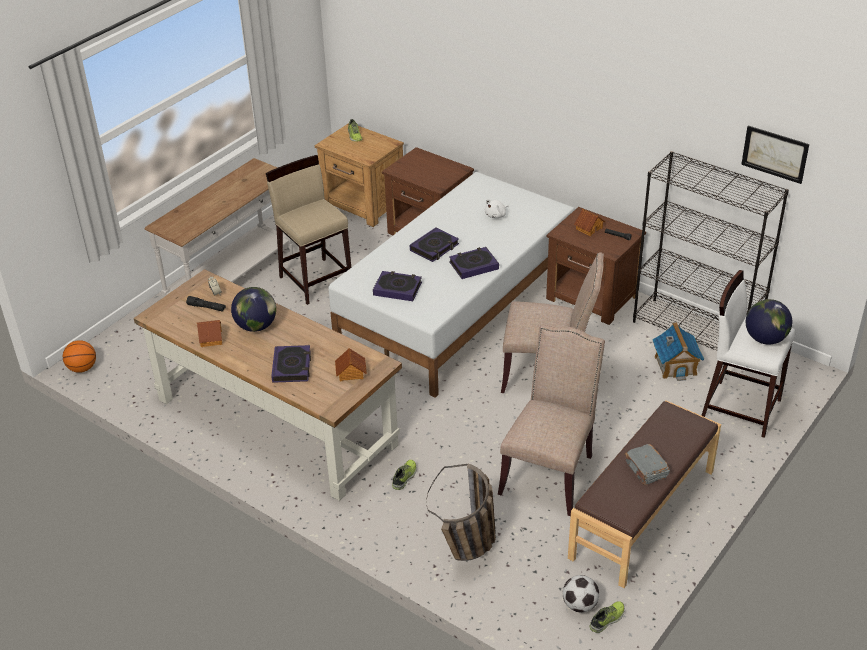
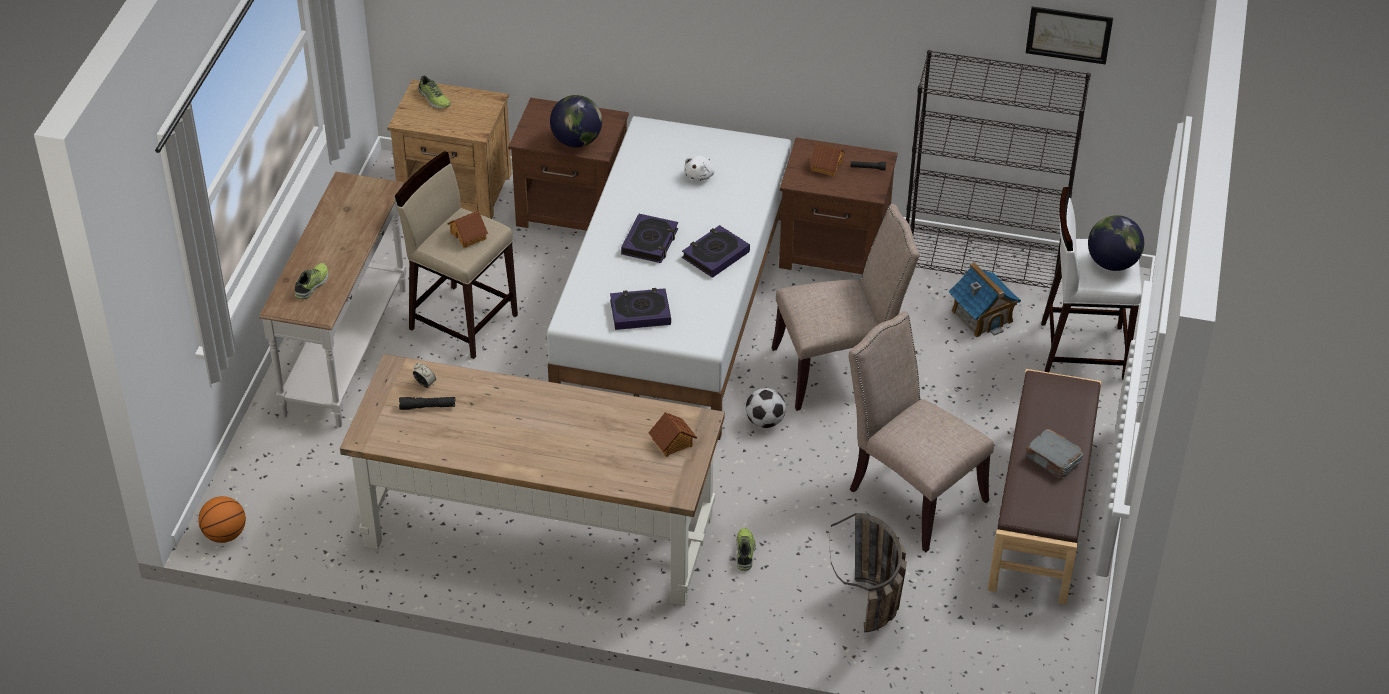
camera: 25 degrees left, 5 degrees up
toy house [197,320,222,347] -> toy house moved to [447,210,488,248]
globe [231,287,276,332] -> globe moved to [550,95,602,147]
book [271,345,311,383] -> none
beige chair [498,324,605,516] -> beige chair turned 45 degrees counterclockwise [849,312,994,552]
football [563,575,599,612] -> football moved to [746,388,786,428]
shoe [590,601,624,633] -> shoe moved to [294,263,328,299]

